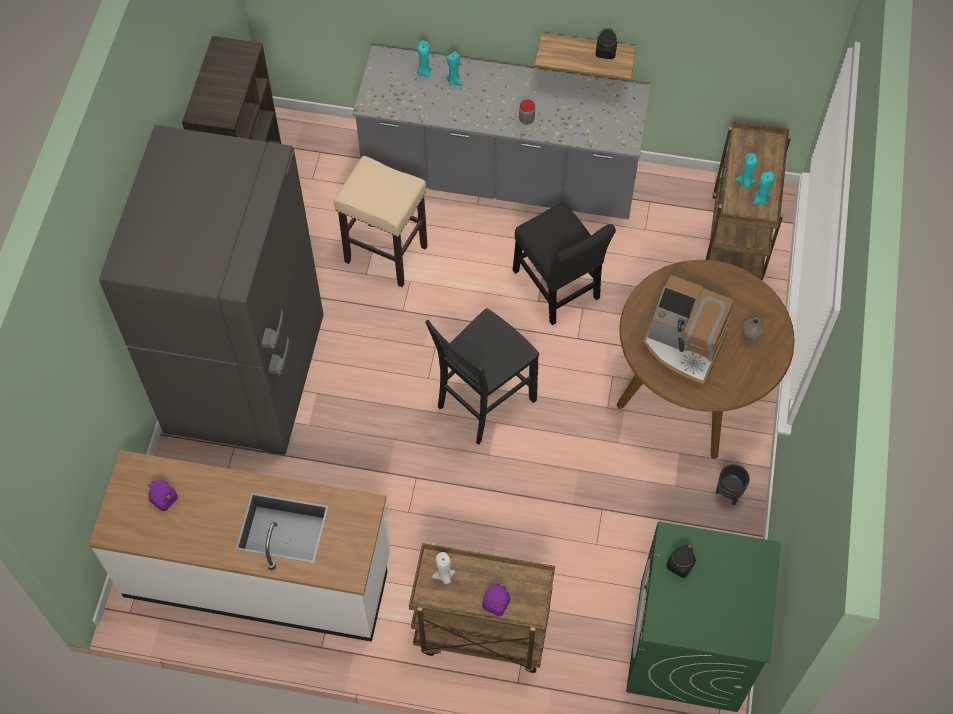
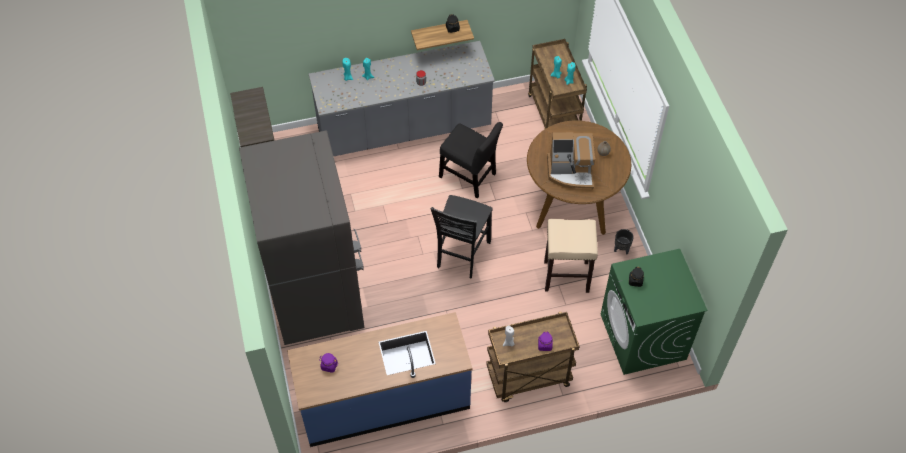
camera: 25 degrees left, 5 degrees down
white counter [89,450,390,642] -> blue counter [287,312,473,447]
beige stool [333,156,427,287] -> beige stool moved to [544,219,598,293]

